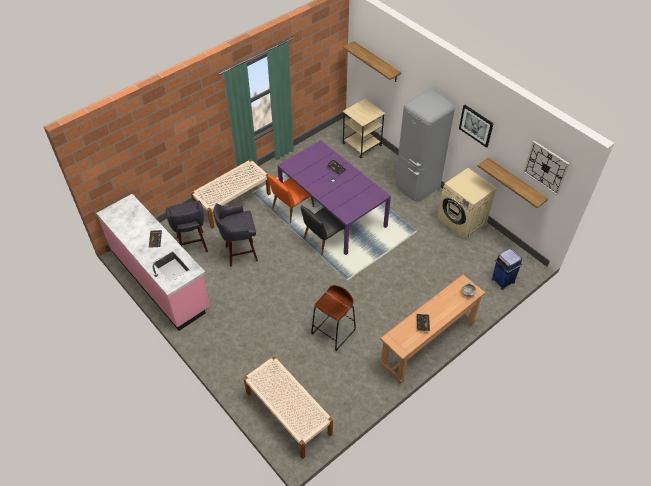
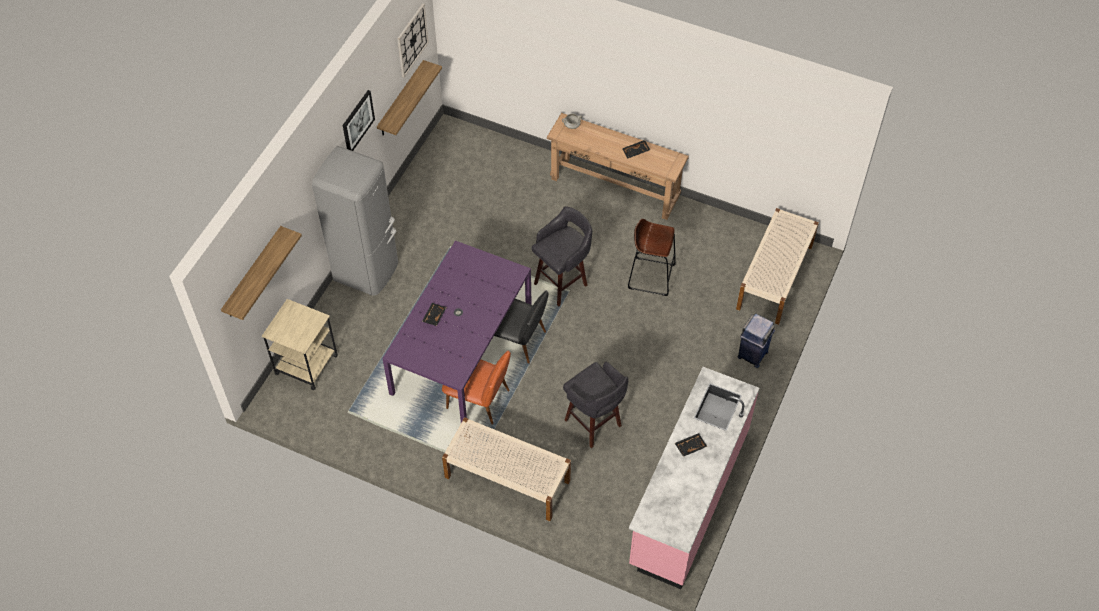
camera: 115 degrees left, 5 degrees up
grey stool [166,201,208,252] -> grey stool moved to [532,206,592,306]
beige washing machine [438,168,497,240] -> none
blue trash can [491,249,522,290] -> blue trash can moved to [738,314,775,368]

